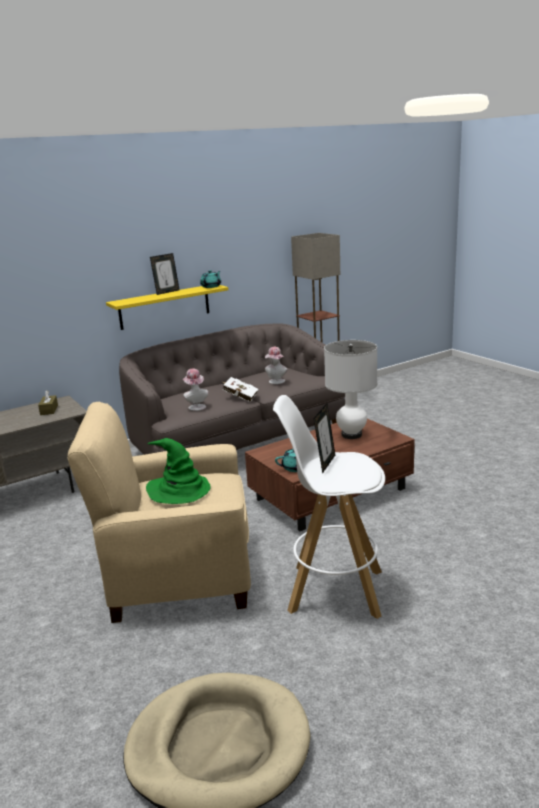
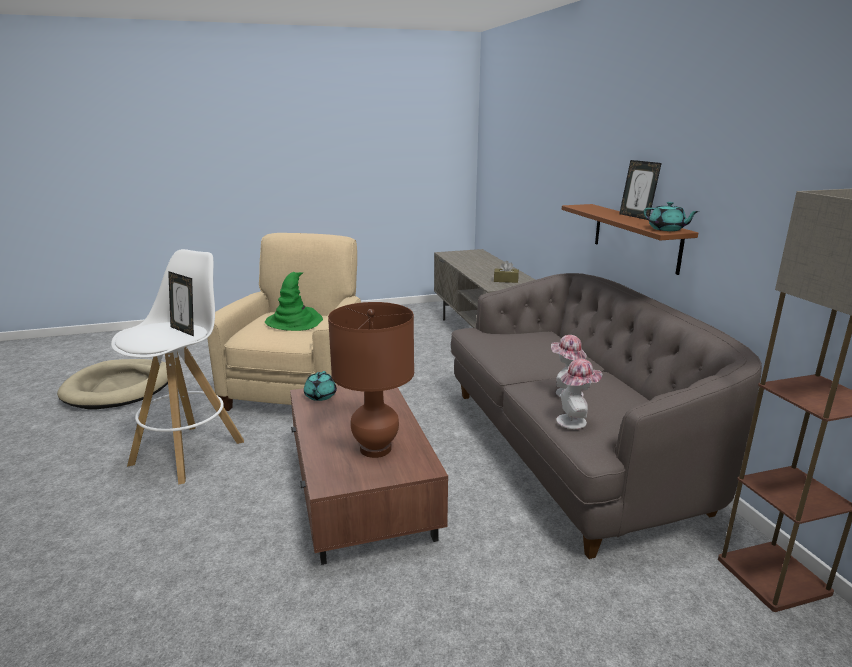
camera: 105 degrees right, 0 degrees up
yellow shelf [106,285,228,330] -> brown shelf [562,204,698,275]
hat [183,368,208,411] -> hat moved to [556,359,603,429]
white book [222,377,258,402] -> none
white table lamp [324,340,377,439] -> brown table lamp [328,302,414,458]

